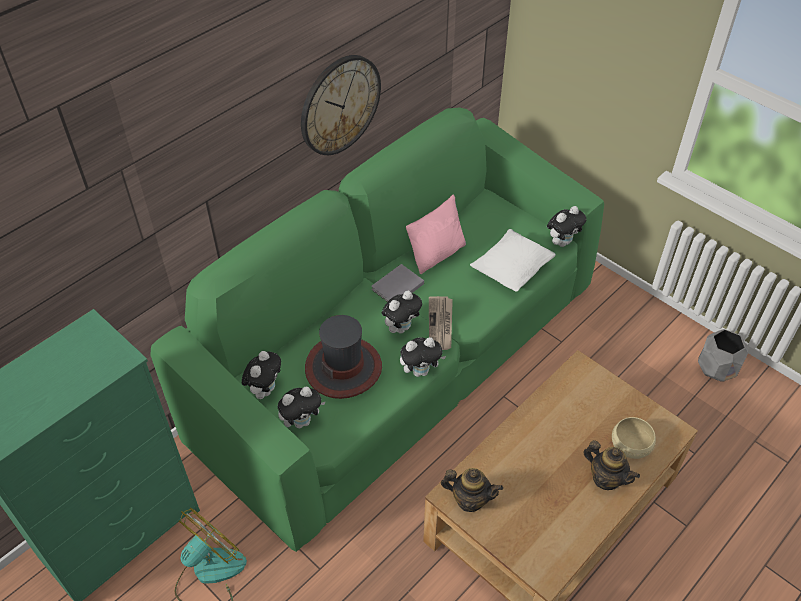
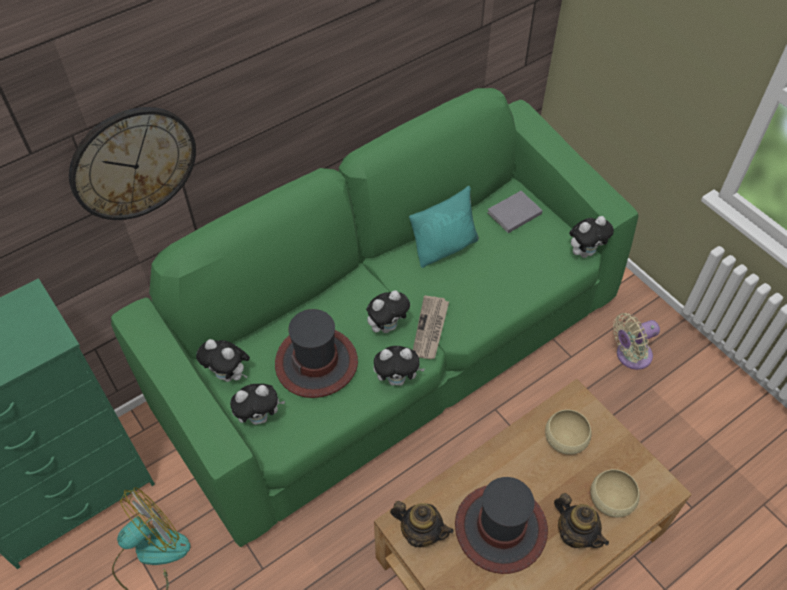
camera: 10 degrees right, 5 degrees up
plush toy [242,351,281,399] -> plush toy turned 90 degrees clockwise [196,339,250,382]
wall clock [301,55,381,155] -> wall clock moved to [69,107,196,220]
grey book [371,264,424,302] -> grey book moved to [487,191,543,233]
pink pillow [406,195,466,274] -> turquoise pillow [409,186,479,268]
white pillow [470,229,556,292] -> none
grey planter [698,329,748,382] -> none
none -> hat [455,477,548,574]
none -> beige bowl [545,410,592,455]
none -> beige fan [613,313,660,370]

